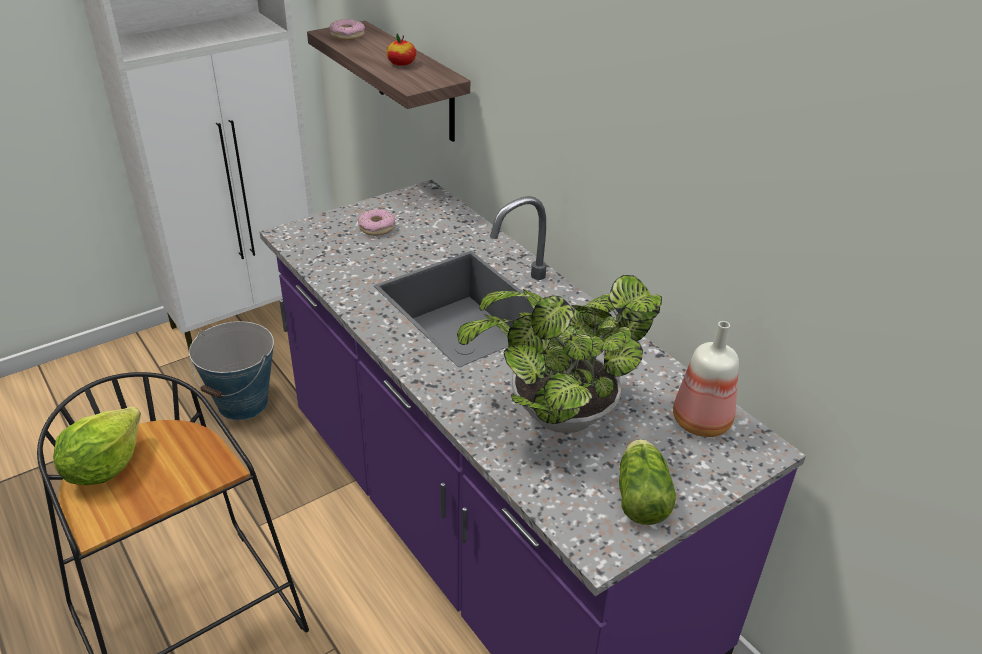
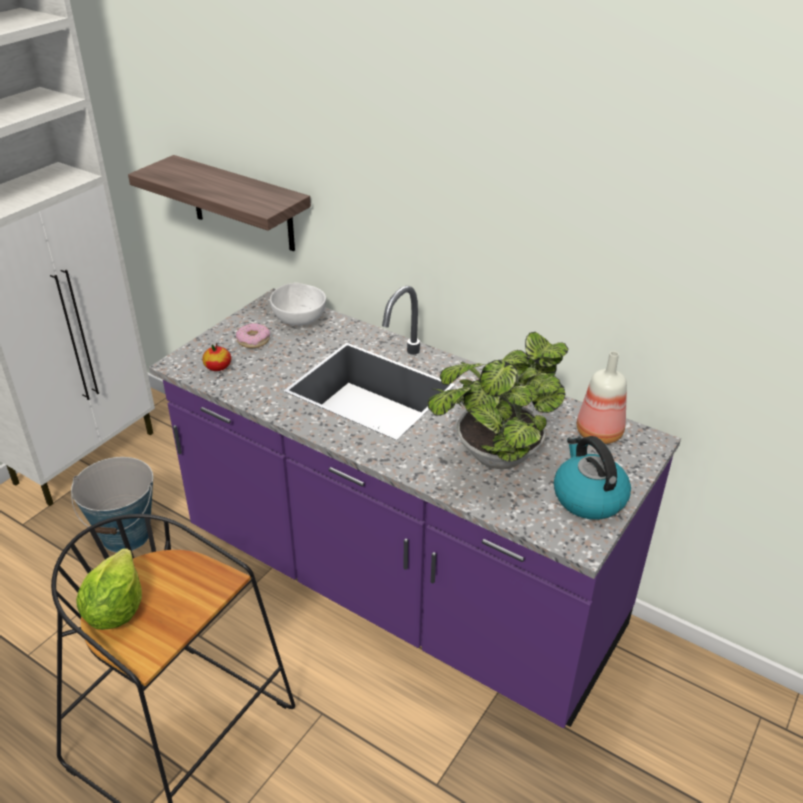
camera: 20 degrees left, 0 degrees up
donut [330,19,365,40] -> none
apple [386,34,416,66] -> apple moved to [202,343,231,371]
lettuce [619,439,676,525] -> kettle [554,436,631,520]
none -> white bowl [270,283,326,326]

